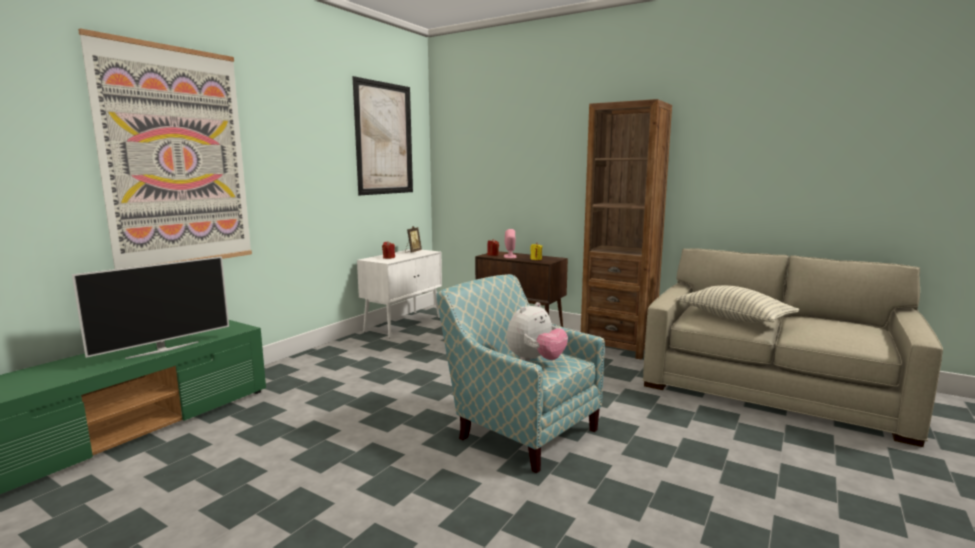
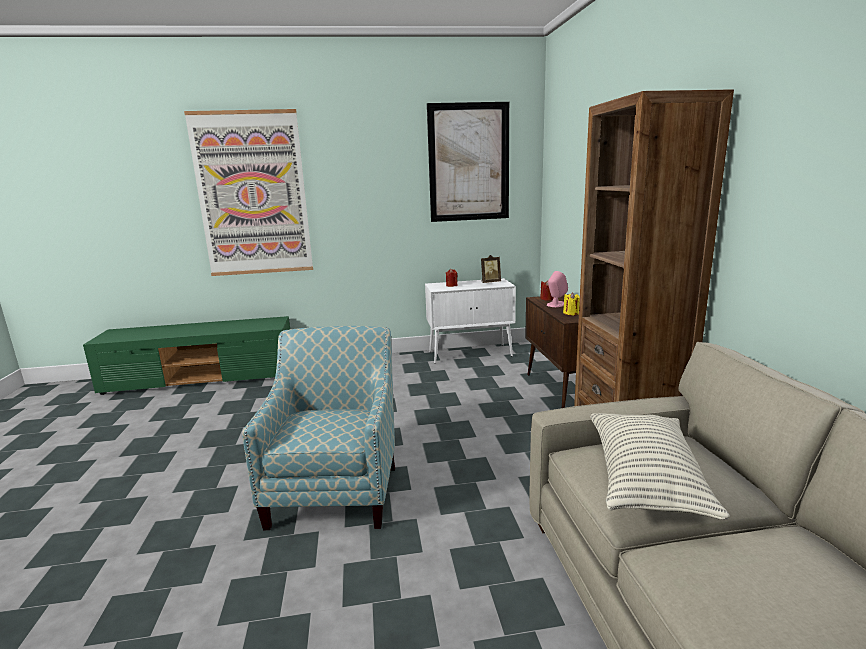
camera: 50 degrees right, 5 degrees up
television [72,256,229,359] -> none
plush toy [507,302,568,362] -> none

